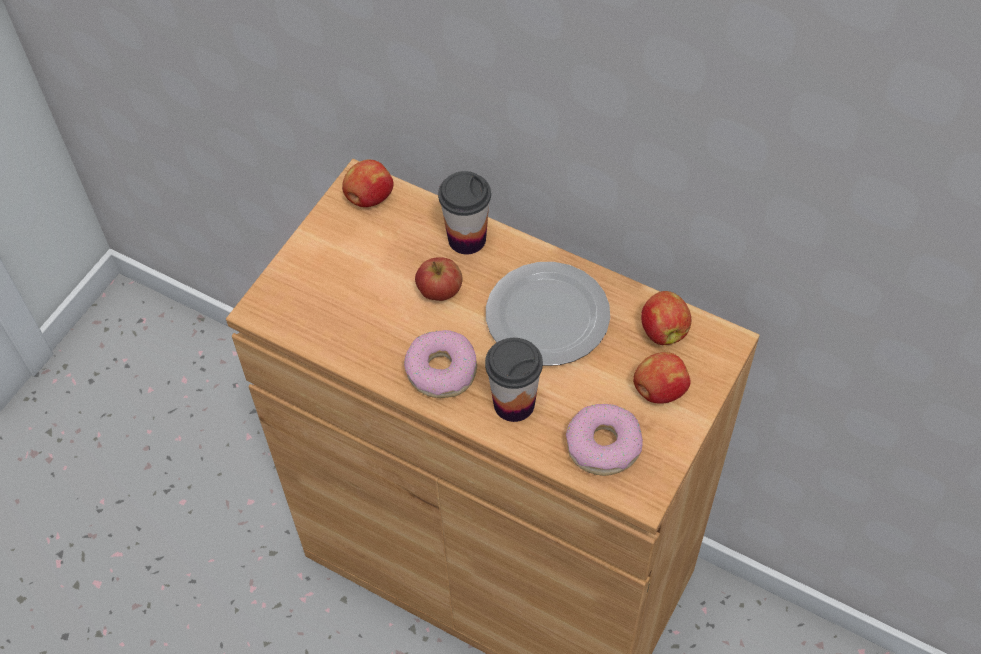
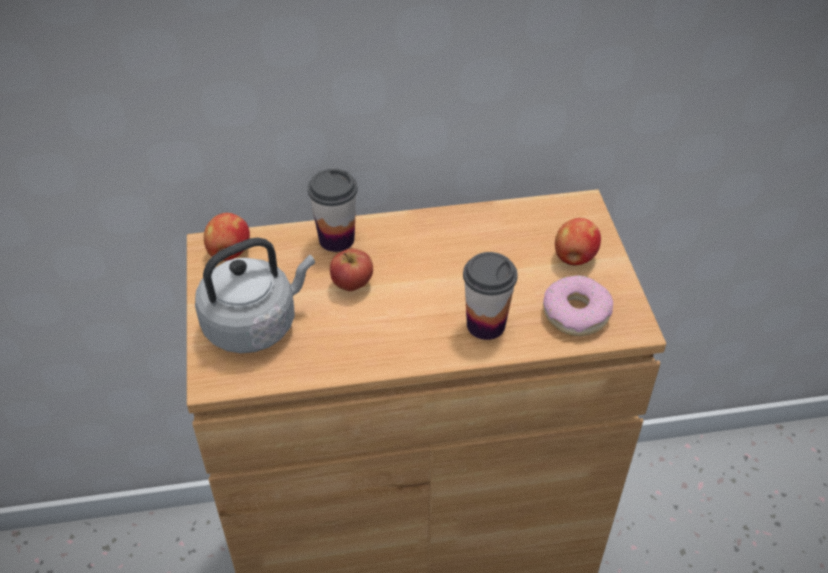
camera: 40 degrees left, 10 degrees down
donut [404,330,477,398] -> none
plate [486,262,610,366] -> none
apple [641,291,691,345] -> none
none -> grey kettle [195,238,315,353]

